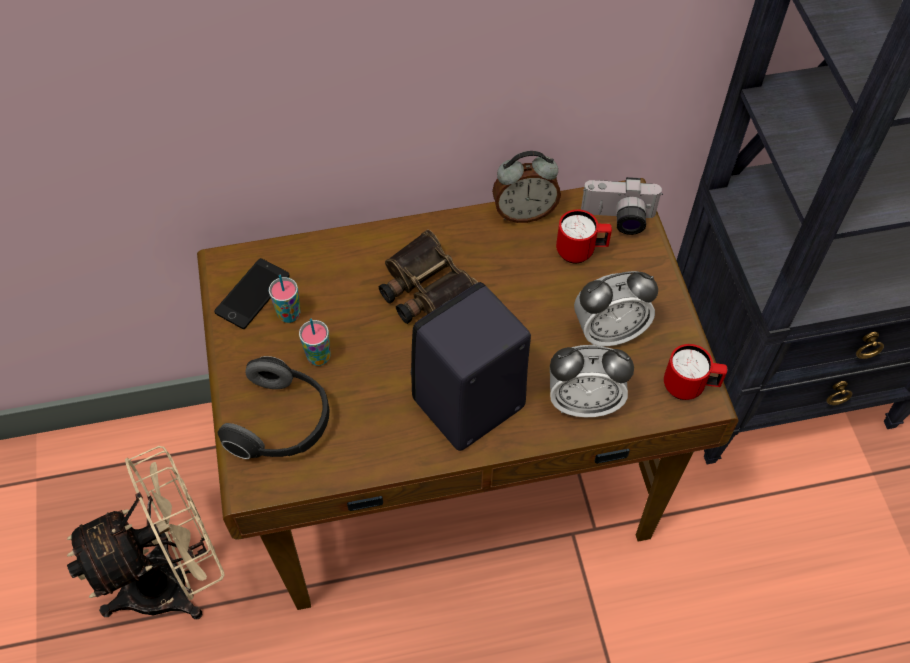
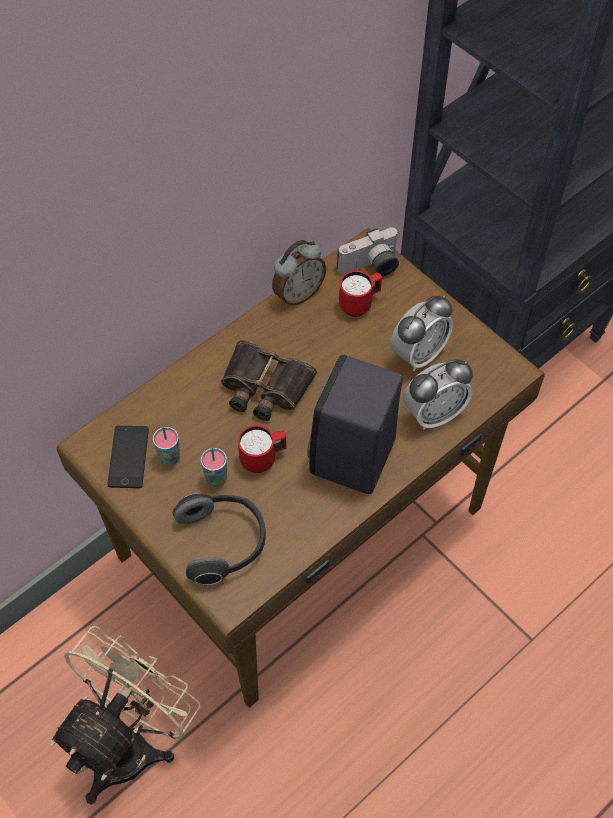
camera: 30 degrees left, 0 degrees up
red mug [664,344,727,400] -> red mug moved to [238,425,286,473]

